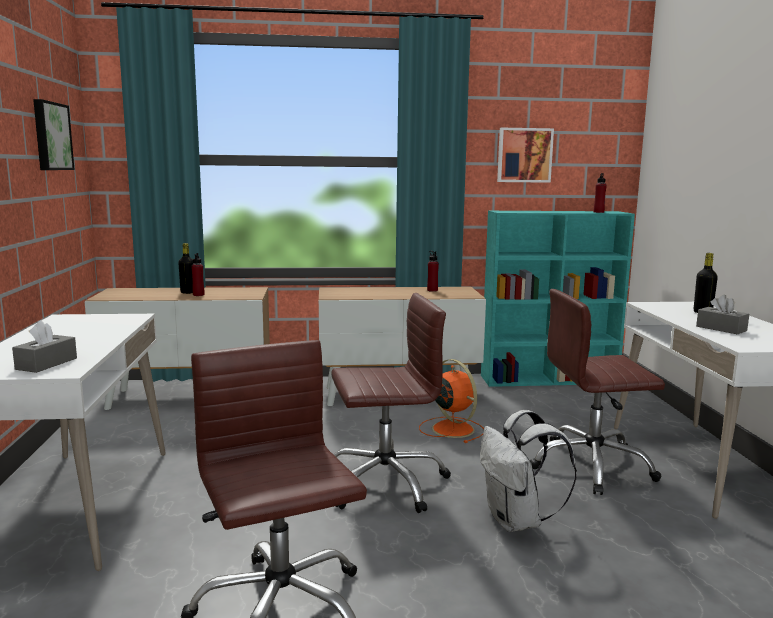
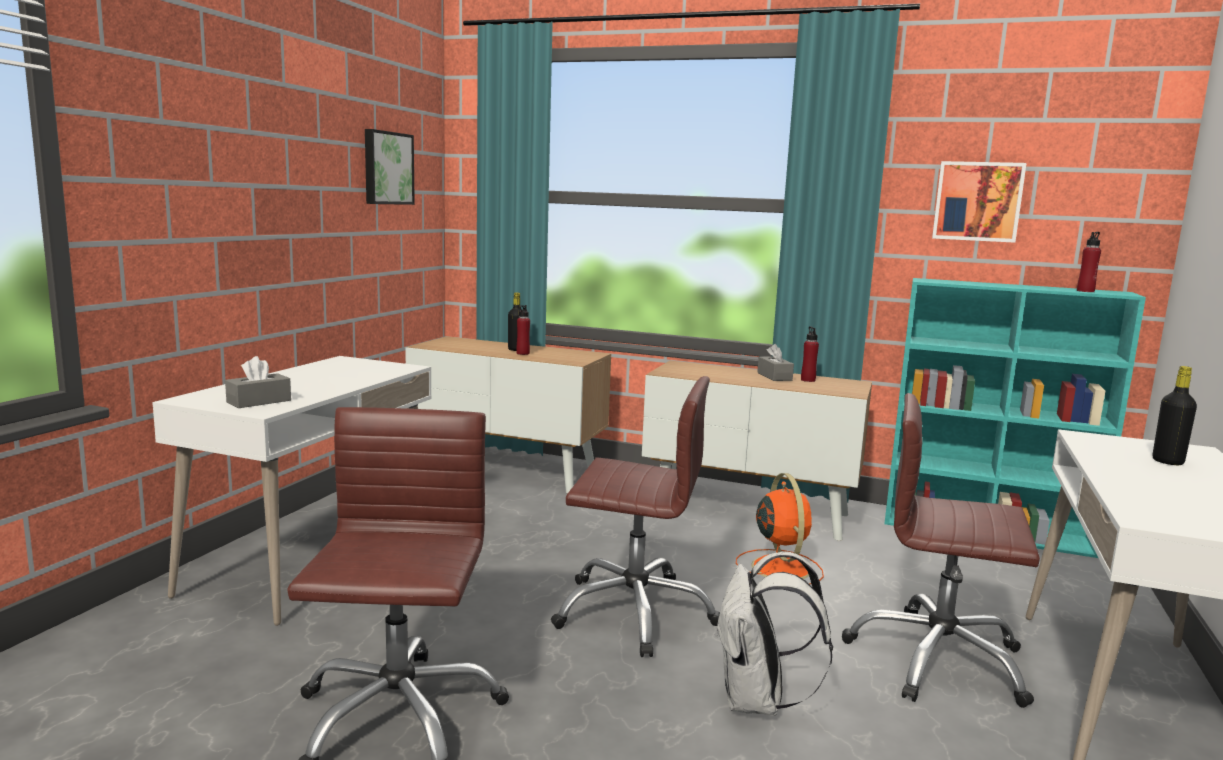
camera: 25 degrees right, 0 degrees up
grey tissue box [696,295,749,334] -> grey tissue box moved to [757,344,794,381]

